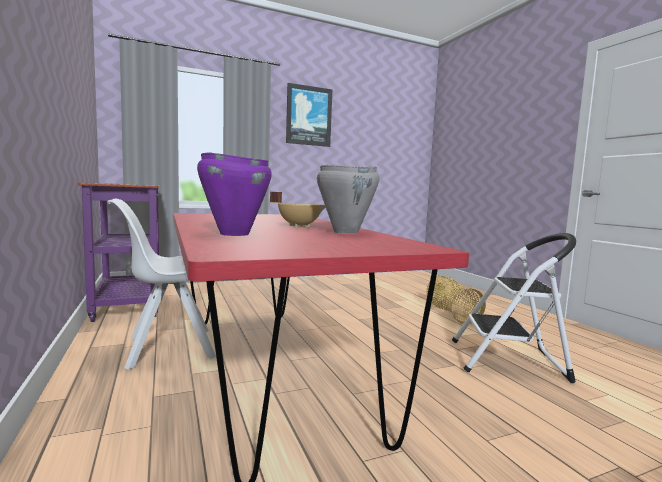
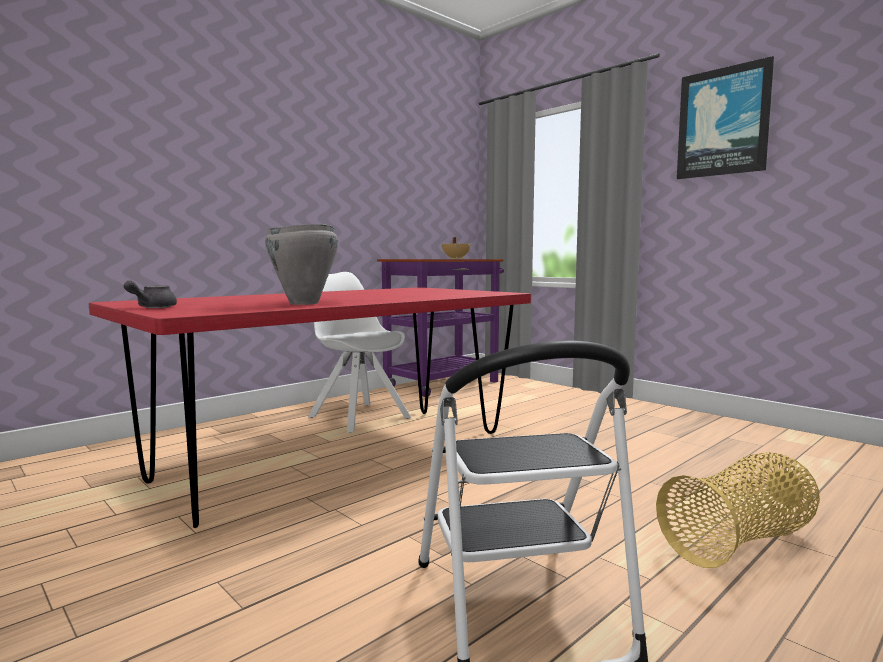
camera: 70 degrees right, 0 degrees up
purple cooking pot [197,152,272,236] -> none
beige cooking pot [270,192,325,227] -> beige cooking pot moved to [442,237,471,259]
none -> grey teapot [124,280,177,308]

